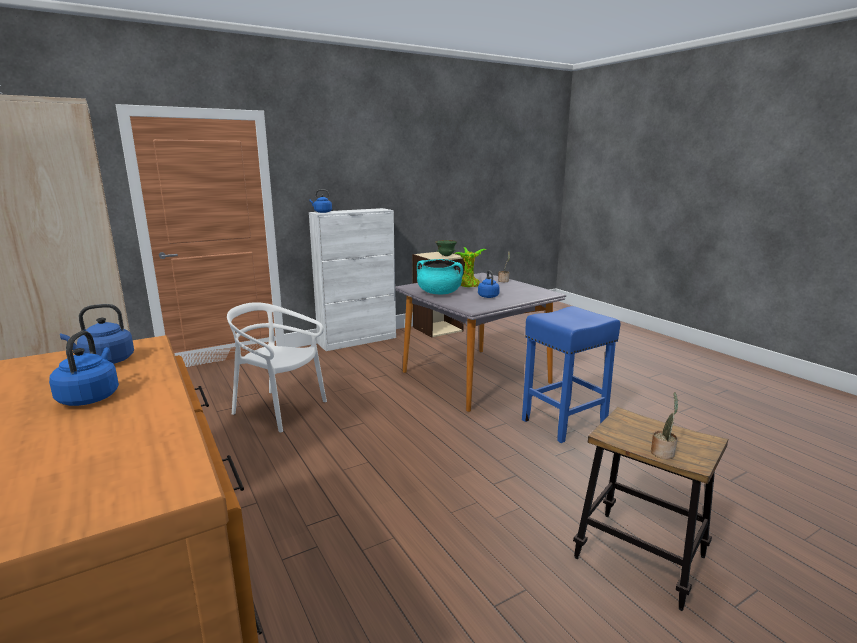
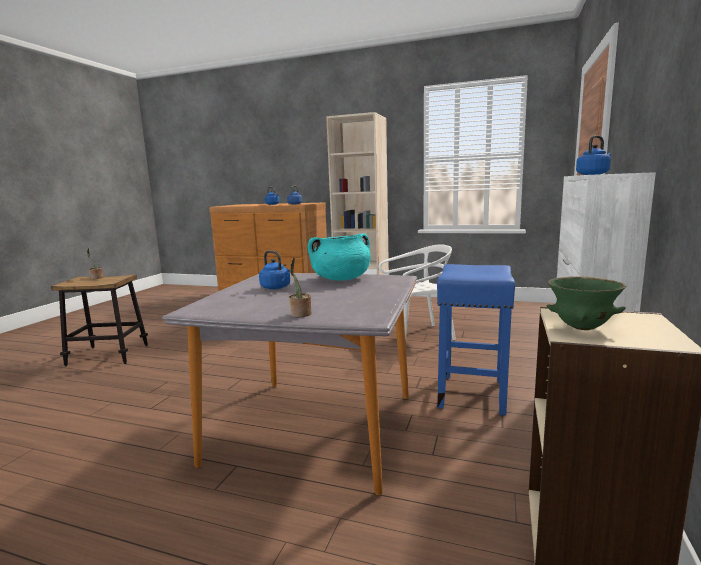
camera: 140 degrees right, 5 degrees down
potted plant [455,247,487,287] -> none
blue stool [522,306,621,443] -> blue stool moved to [437,264,515,416]

